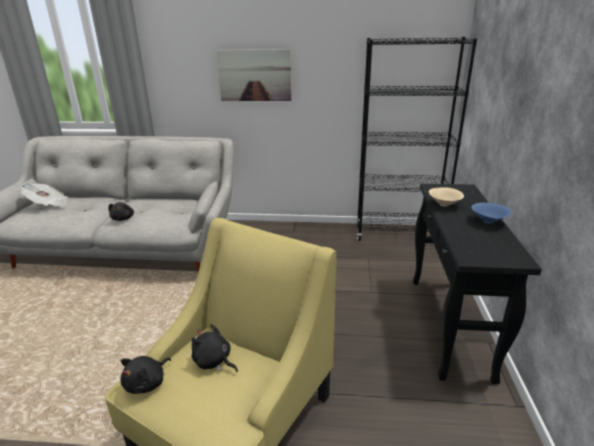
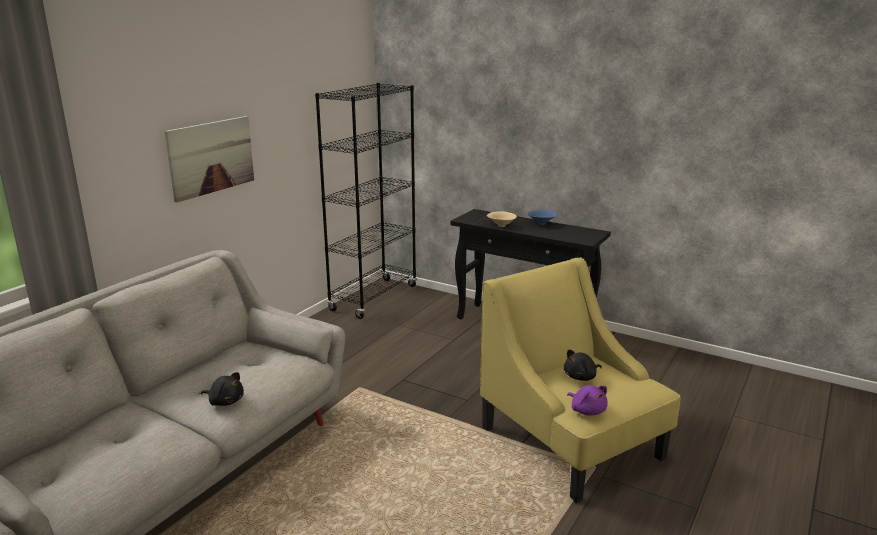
camera: 65 degrees left, 5 degrees down
newspaper [20,183,68,207] -> none
black plush toy [121,356,171,394] -> purple plush toy [567,385,608,416]

